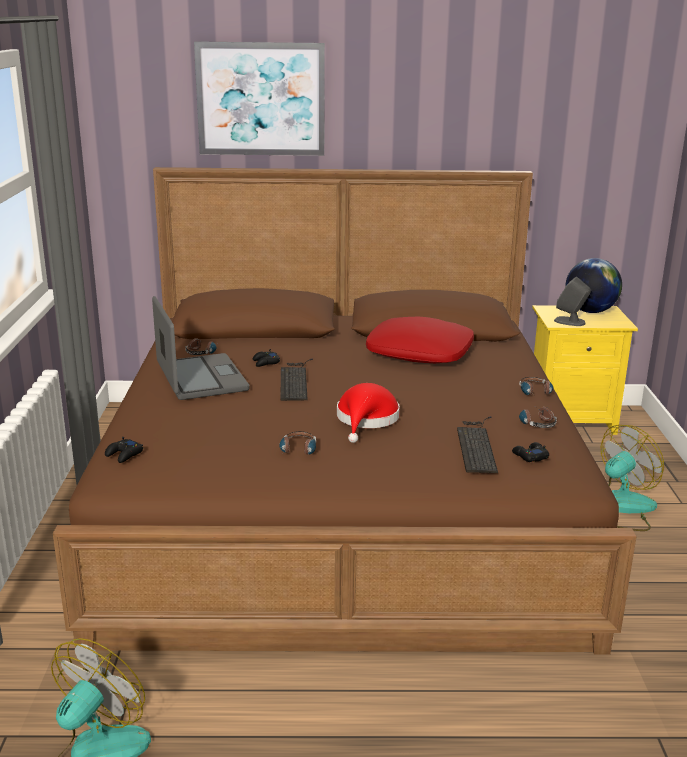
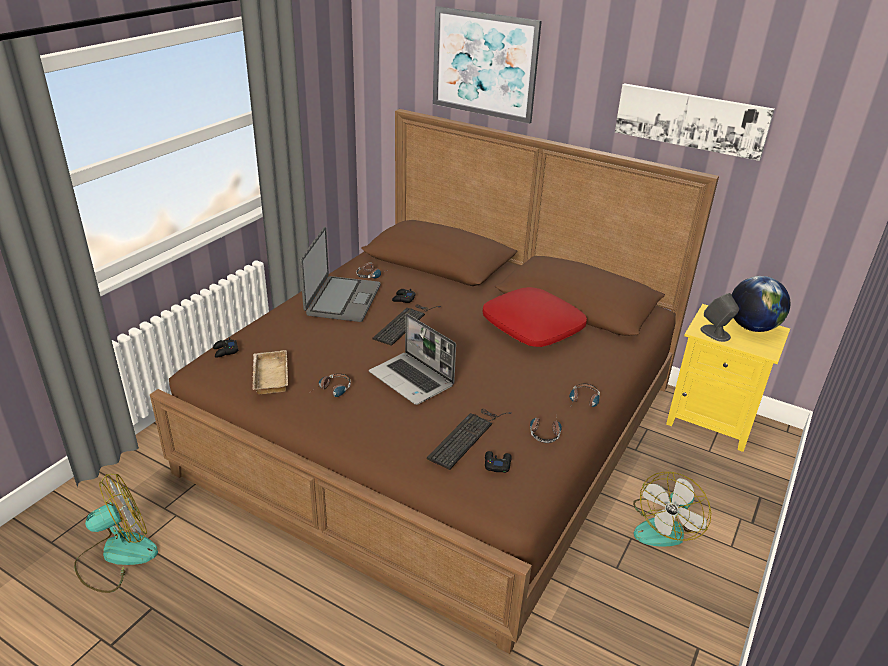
camera: 30 degrees right, 10 degrees up
red hat [337,383,400,443] -> laptop [369,313,456,405]
fan [601,425,664,531] -> fan turned 135 degrees clockwise [633,472,711,547]
none -> beige tray [252,350,288,394]
none -> picture [615,83,775,161]

